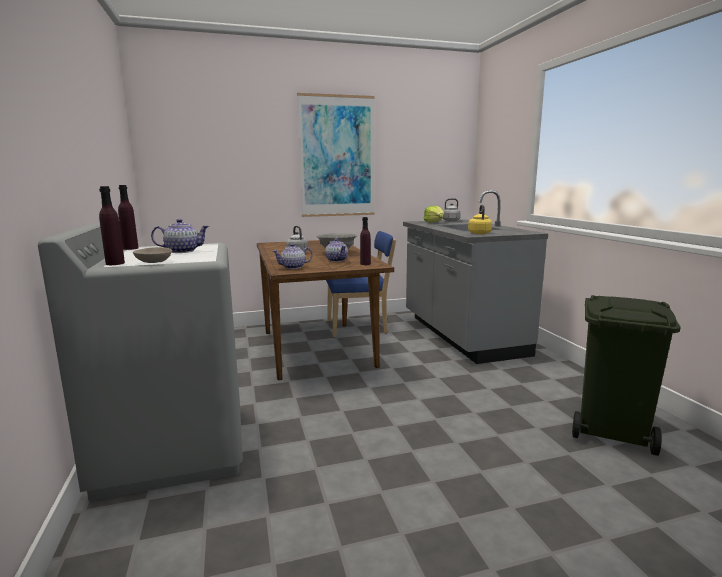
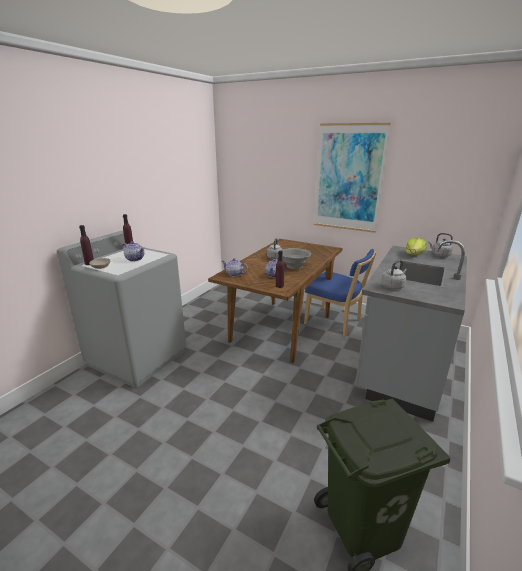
camera: 45 degrees right, 10 degrees up
yellow kettle [468,205,492,234] -> grey kettle [381,260,407,289]

